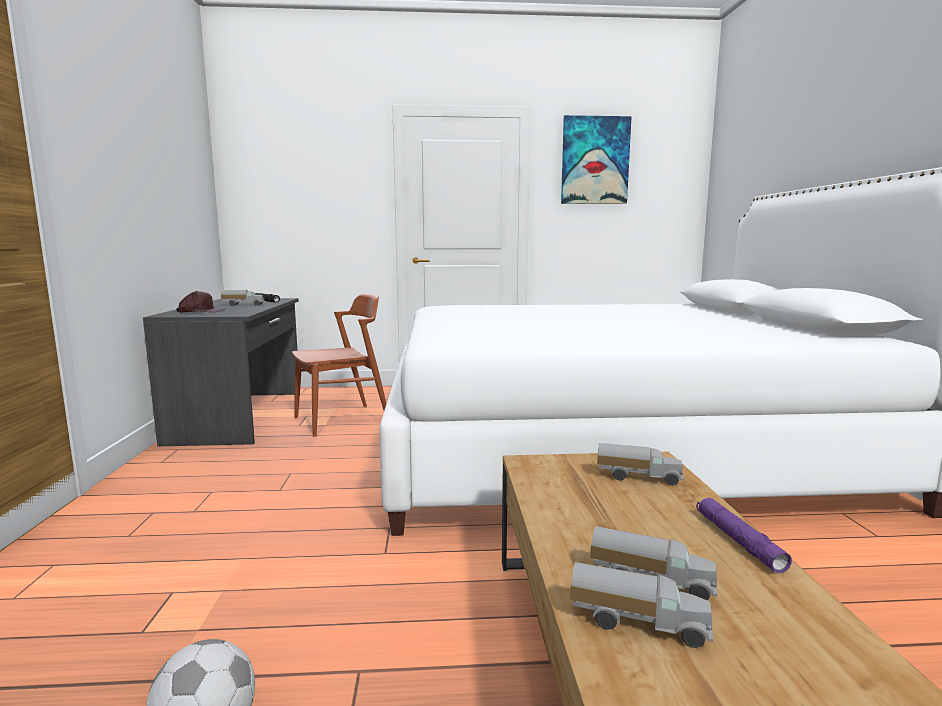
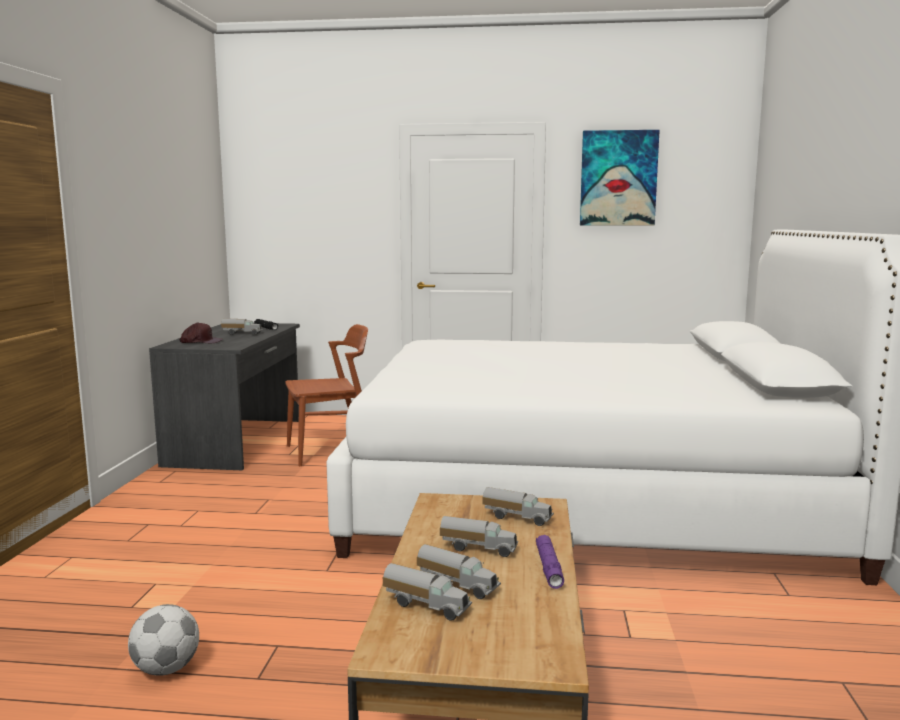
camera: 10 degrees right, 0 degrees up
none -> toy truck [440,516,518,557]

